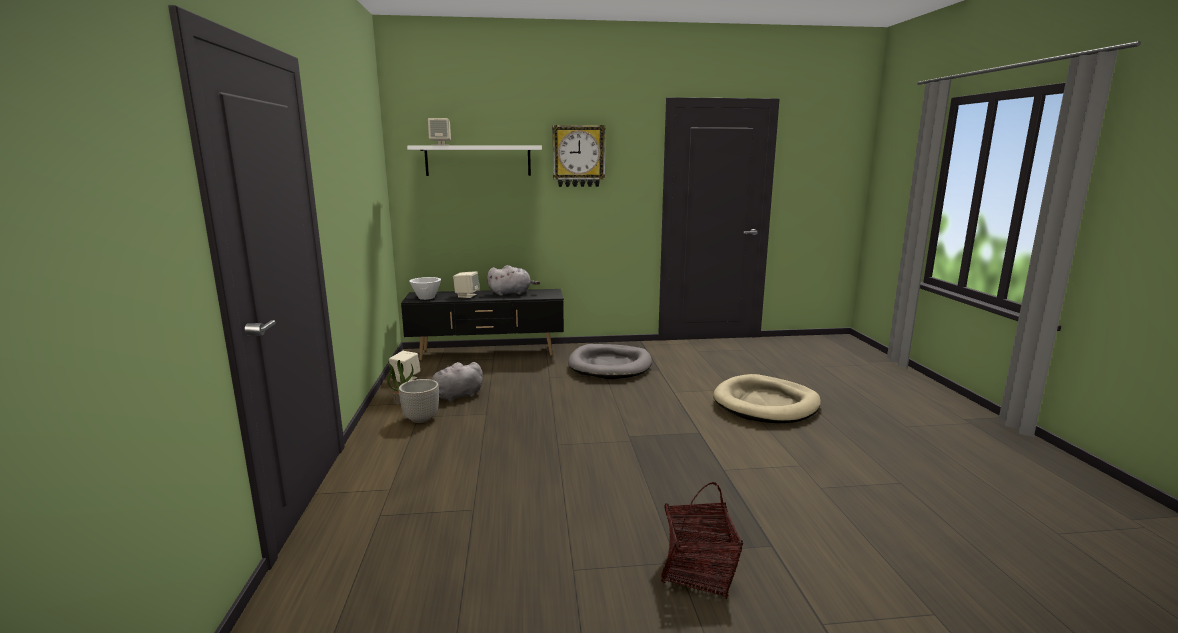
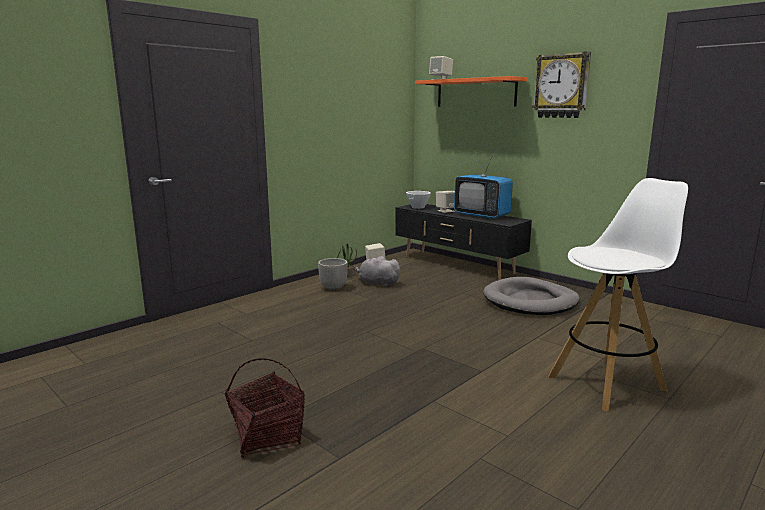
camera: 50 degrees right, 0 degrees up
white shelf [407,145,542,176] -> orange shelf [415,76,527,107]
grey plush toy [487,265,540,296] -> television [454,150,513,219]
beige dog bed [713,374,821,423] -> white stool [548,178,688,411]

